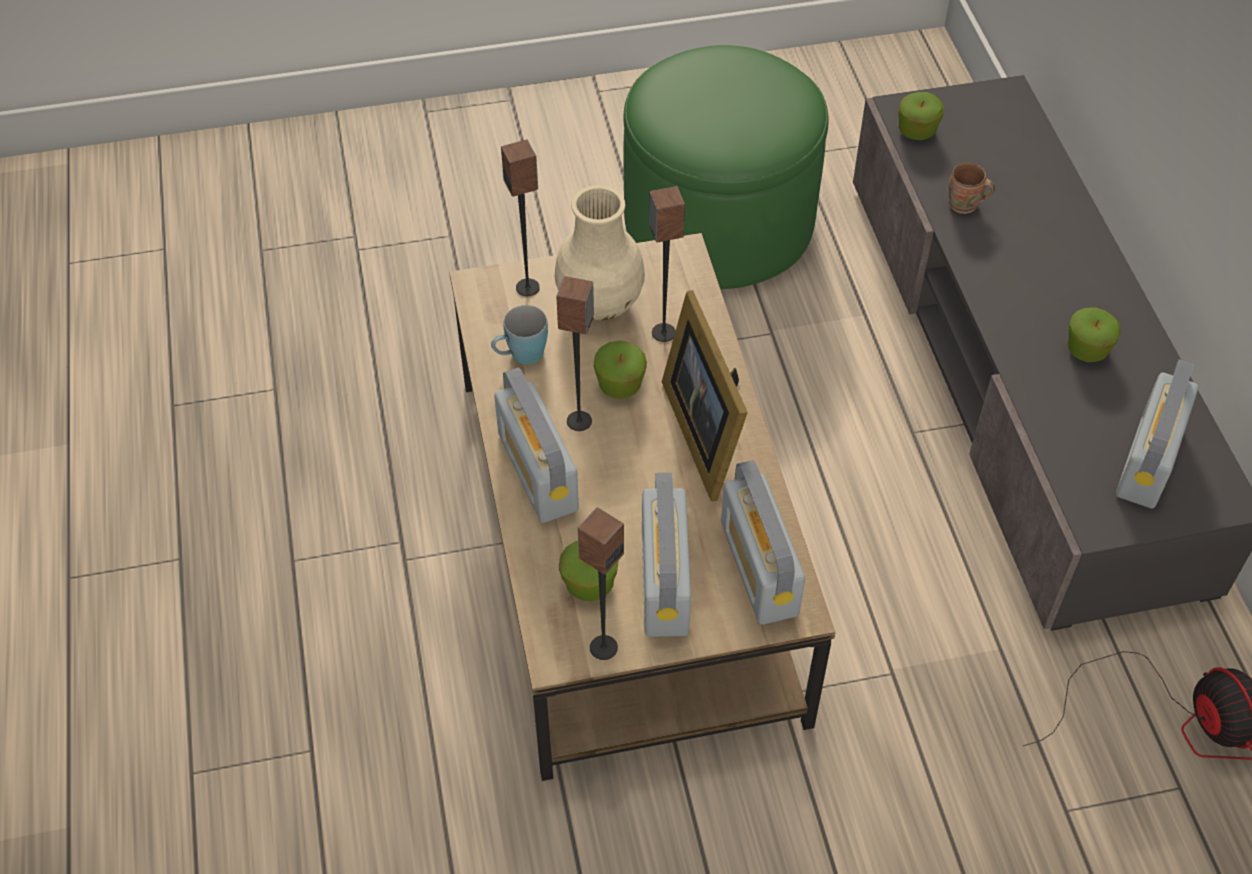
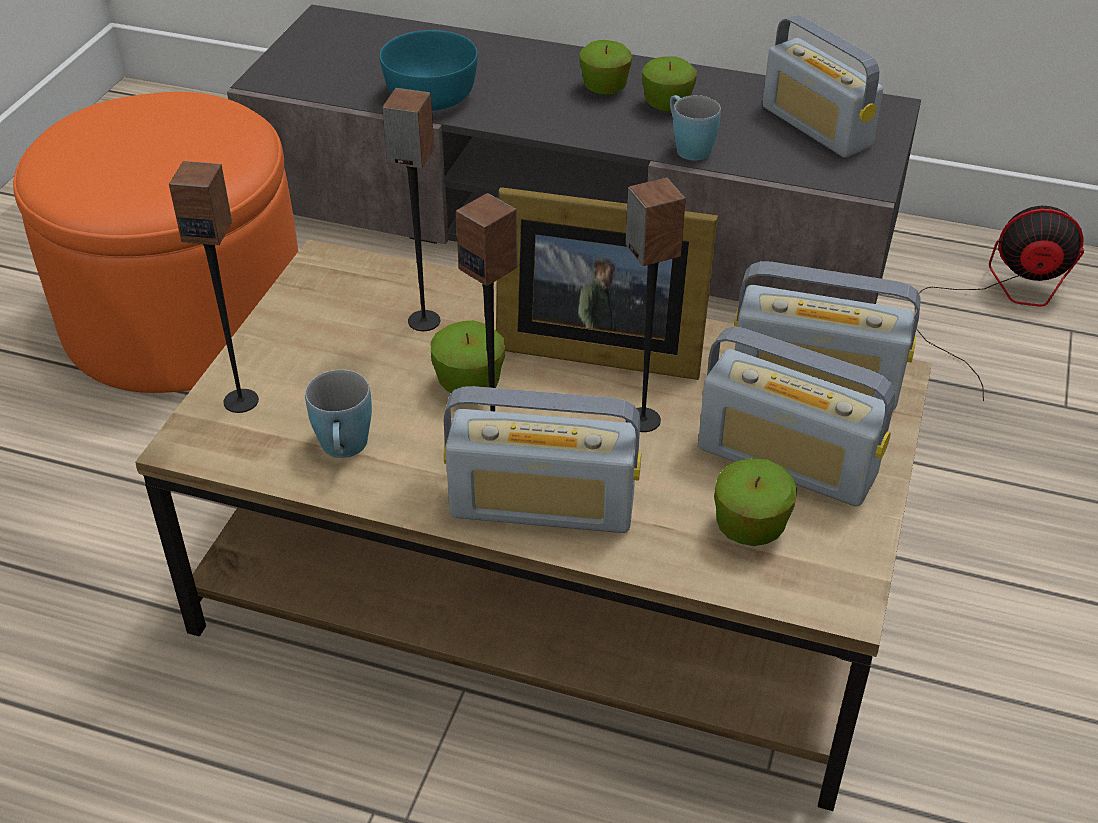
camera: 60 degrees left, 10 degrees down
beige vase [555,185,645,320] -> none
speaker [578,507,624,660] -> speaker moved to [625,177,686,432]
green ottoman [623,45,829,289] -> orange ottoman [13,92,298,393]
apple [898,92,944,140] -> apple moved to [579,40,632,95]
brown mug [949,162,995,214] -> turquoise bowl [380,30,478,111]
none -> blue mug [670,95,721,161]

